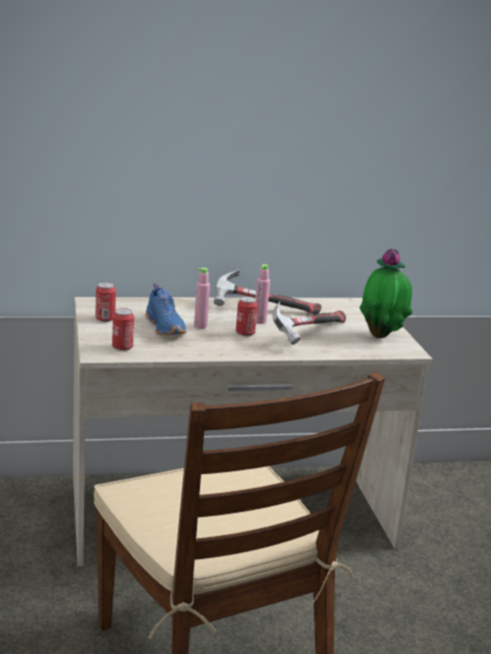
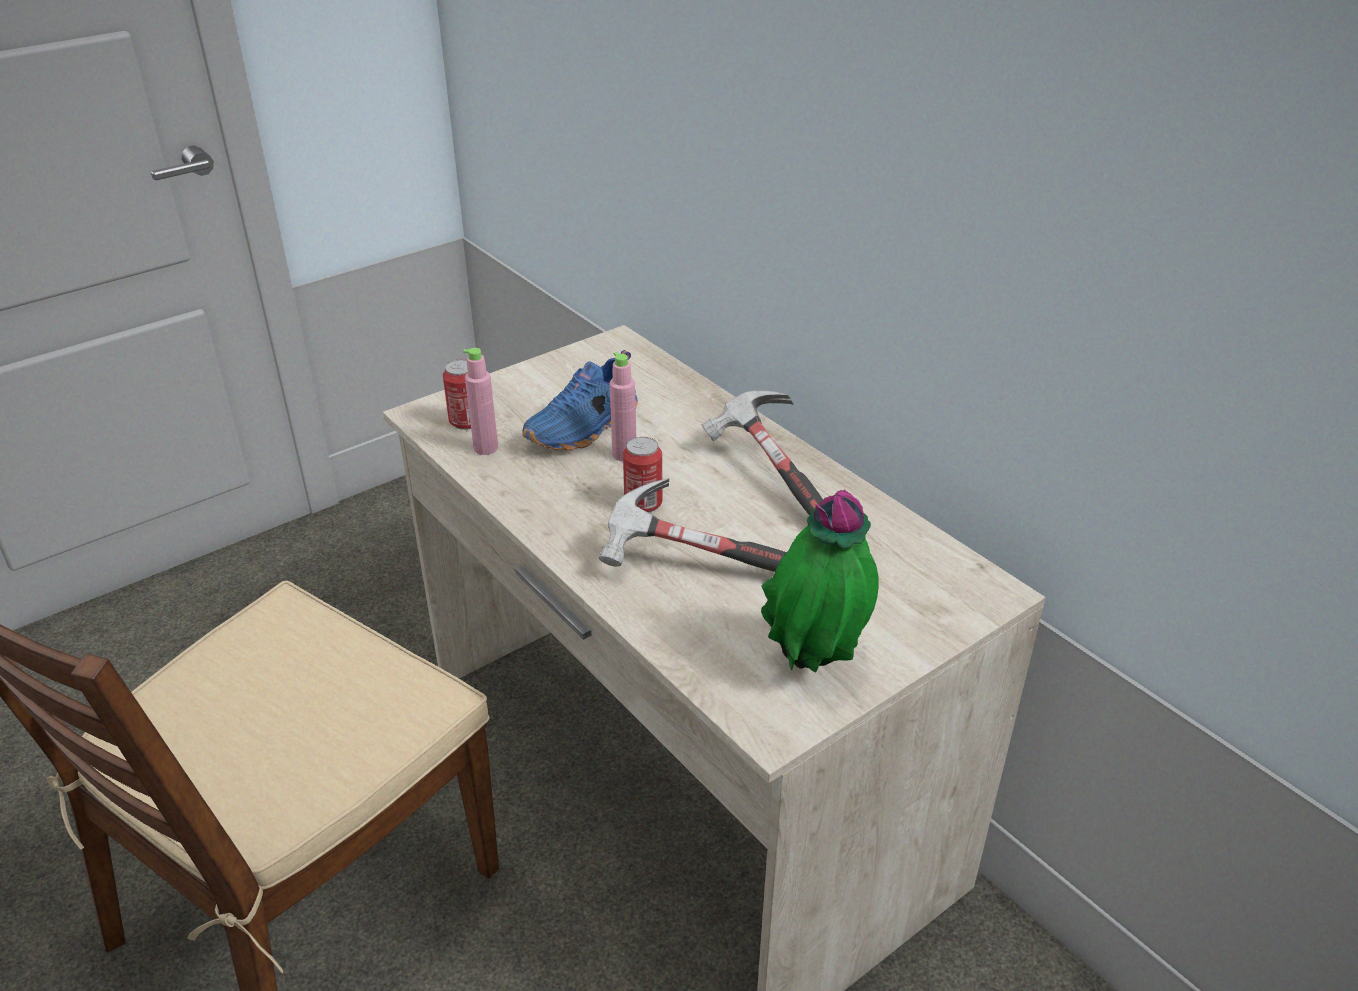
camera: 65 degrees right, 15 degrees up
can [95,282,116,322] -> none
pink bottle [256,264,270,324] -> pink bottle moved to [463,348,498,455]

